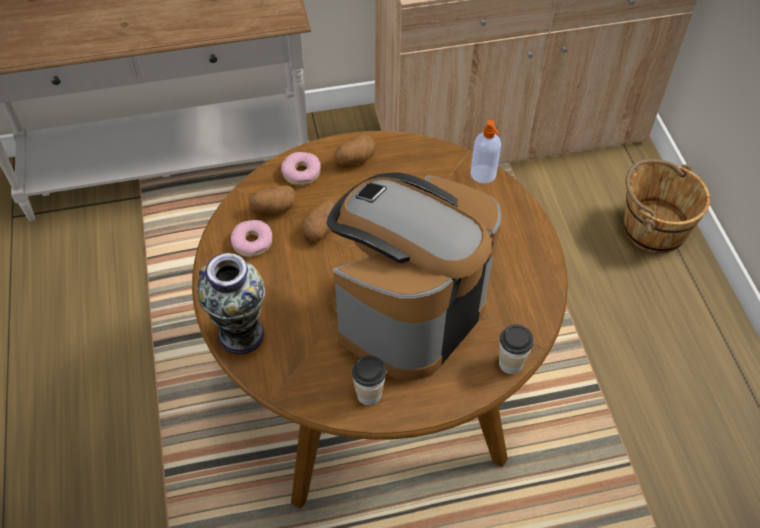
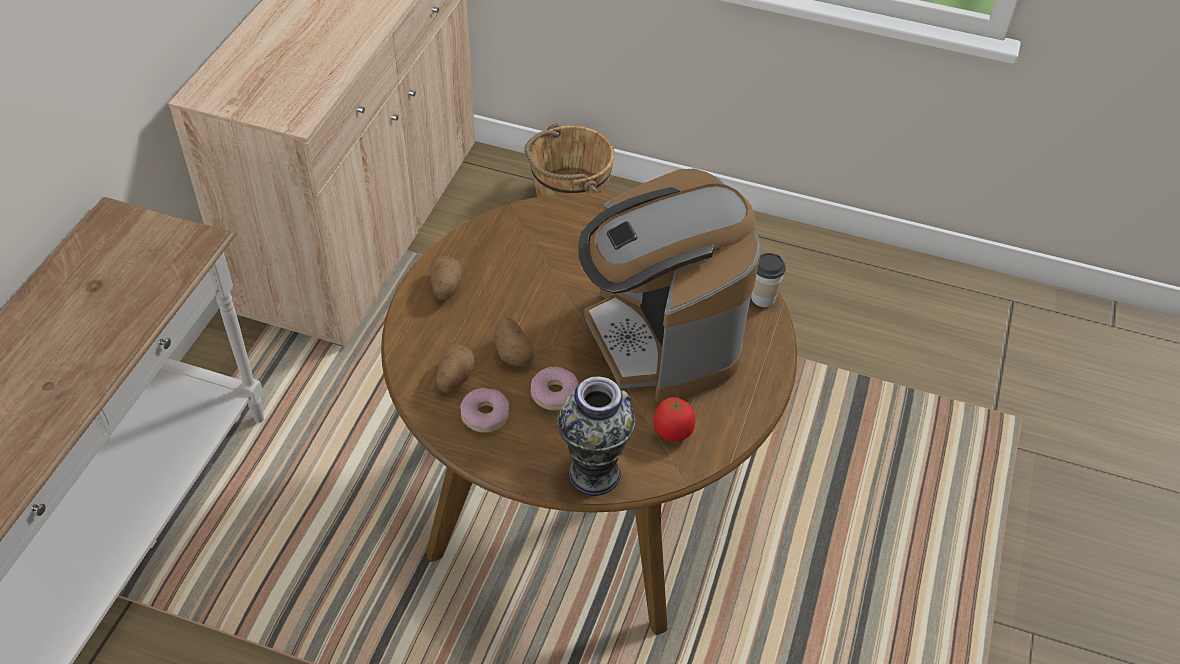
camera: 60 degrees left, 5 degrees down
donut [281,152,321,186] -> donut moved to [530,367,579,411]
cup [352,355,386,405] -> none
soap dispenser [470,120,501,184] -> none
none -> tomato [653,397,695,441]

